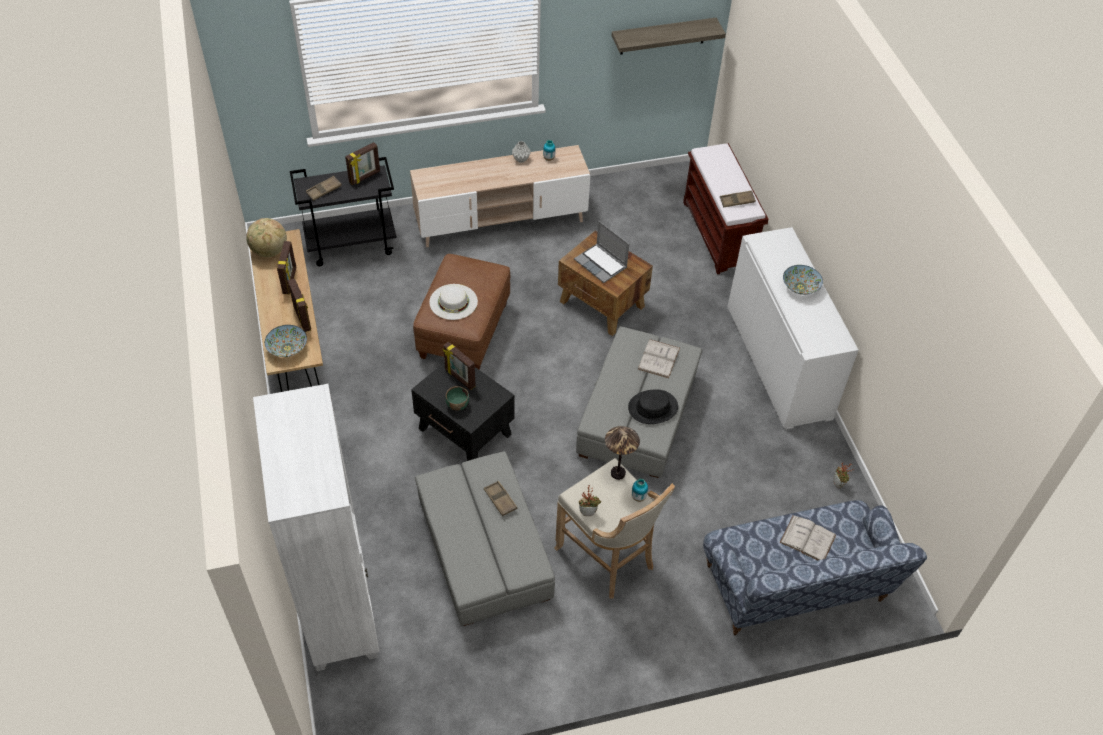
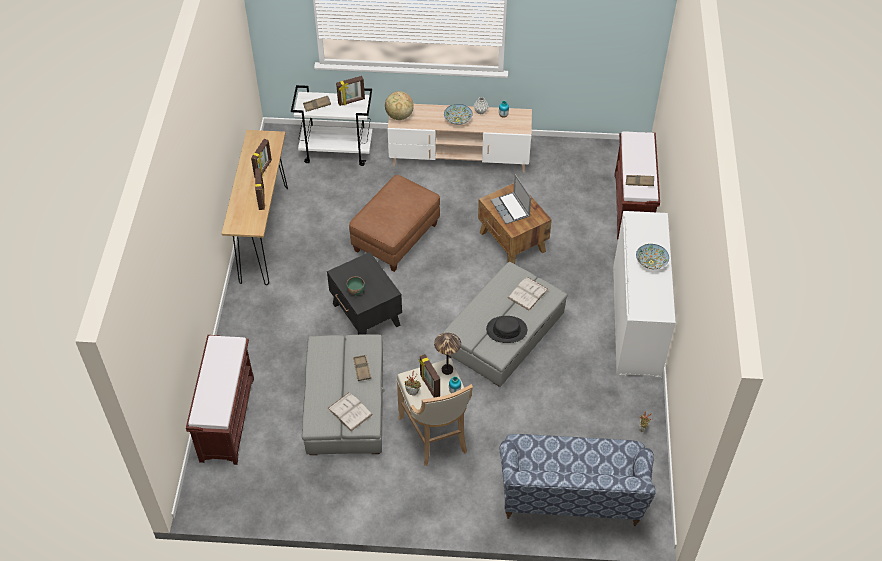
camera: 20 degrees right, 0 degrees up
globe [246,218,287,257] -> globe moved to [385,91,414,120]
white bookcase [253,384,379,671] -> brown bench [186,335,254,465]
bowl [265,325,307,357] -> bowl moved to [444,104,473,125]
black cart [290,157,397,266] -> white cart [291,85,373,166]
white hat [429,284,478,320] -> none
picture frame [443,341,475,390] -> picture frame moved to [419,354,440,398]
shelf [612,18,726,55] -> none
white book [780,515,836,560] -> white book moved to [327,392,373,431]

